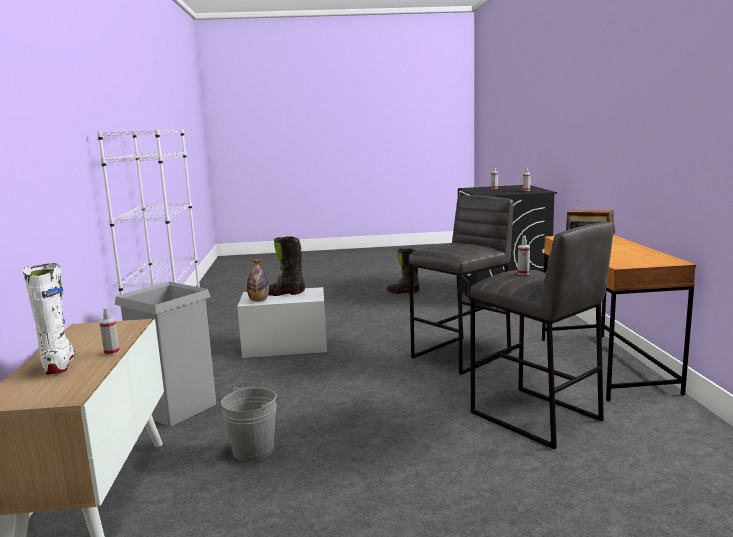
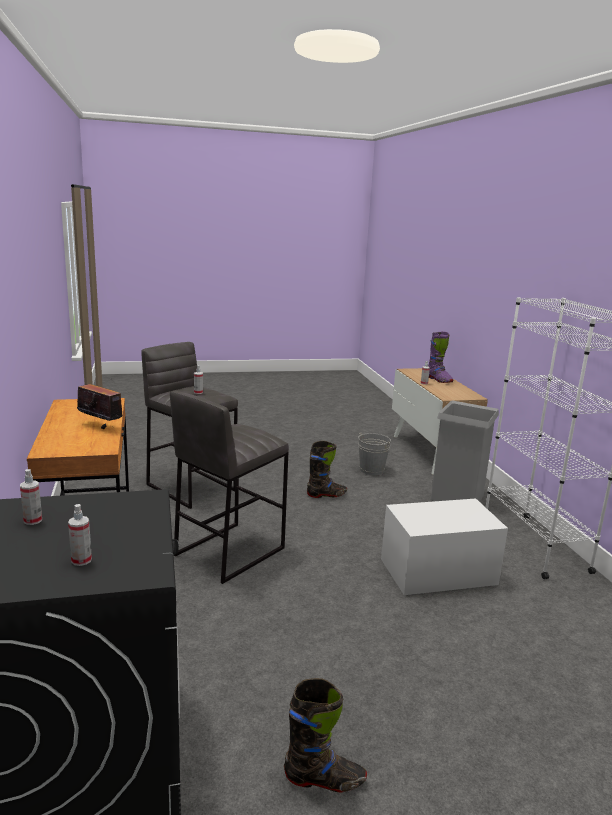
camera: 170 degrees right, 5 degrees up
white boot [23,263,75,375] -> purple boot [428,332,453,383]
bottle [247,259,269,302] -> none
black boot [268,236,305,296] -> black boot moved to [307,441,347,498]

